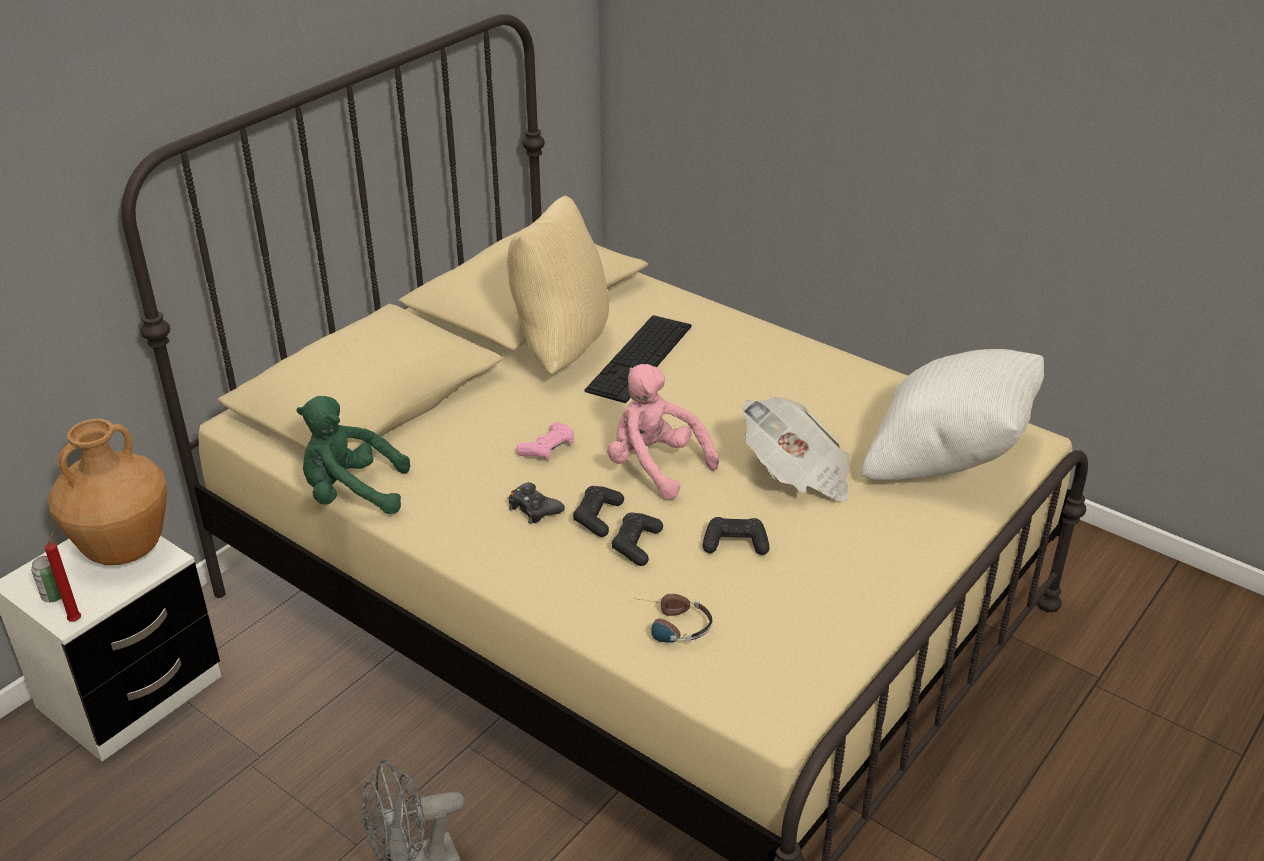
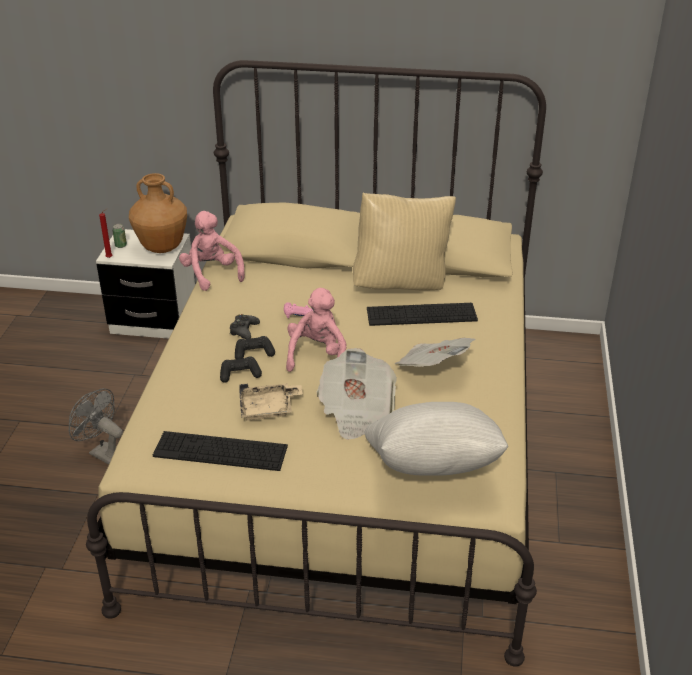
camera: 60 degrees right, 0 degrees up
green plush toy [296,396,410,514] -> pink plush toy [179,211,245,291]
headphones [633,594,713,643] -> none
black game controller [703,517,770,555] -> beige tray [239,383,303,421]
none -> keyboard [153,431,288,471]
none -> newspaper [395,338,476,367]

